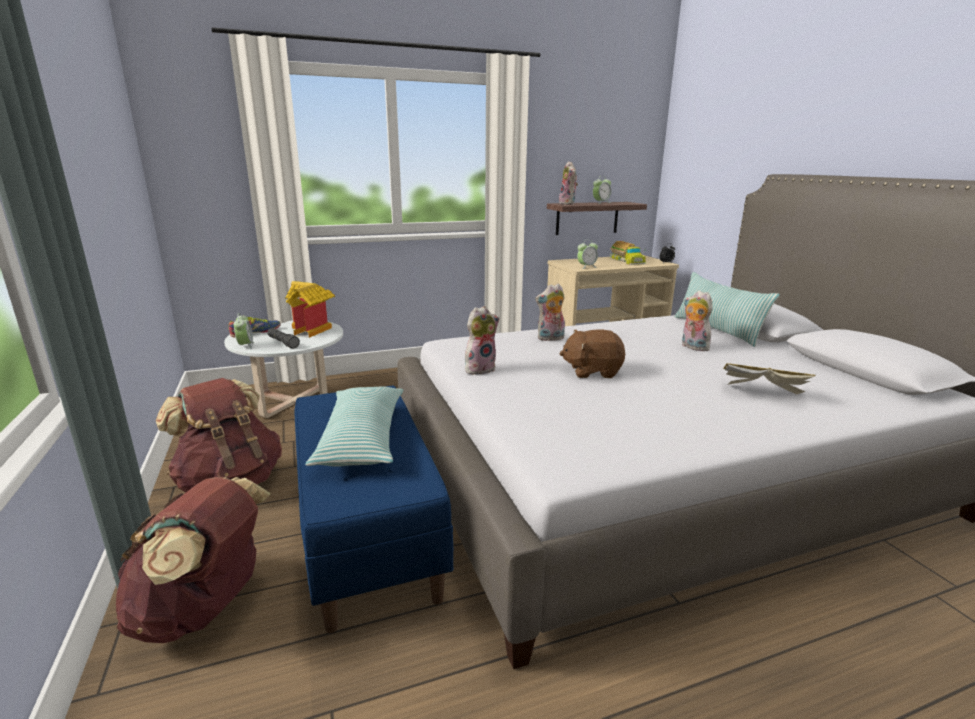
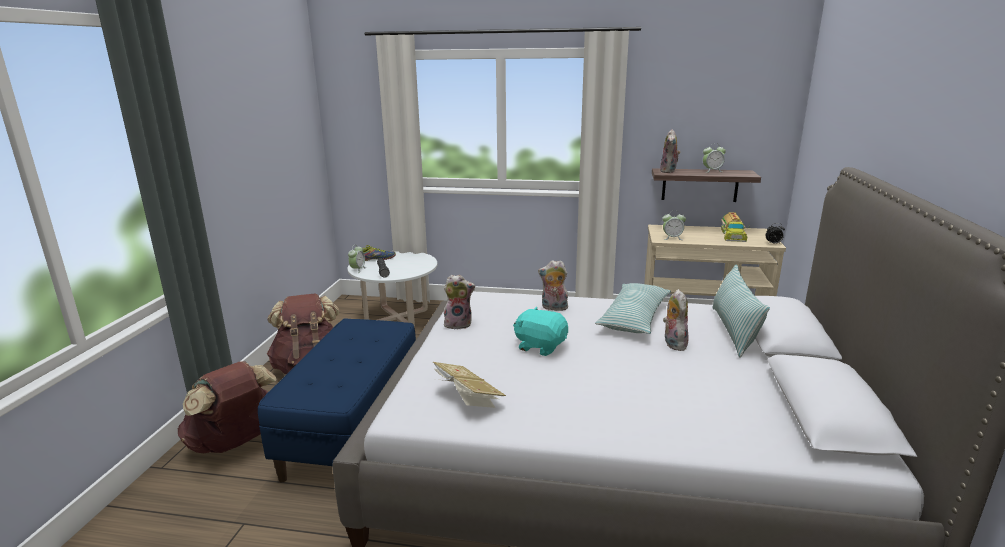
camera: 30 degrees right, 0 degrees up
toy house [285,281,335,338] -> none
pillow [305,387,403,467] -> pillow moved to [595,283,671,334]
brown plush toy [559,329,625,378] -> turquoise plush toy [513,307,568,356]
book [723,363,816,394] -> book moved to [433,362,506,408]

